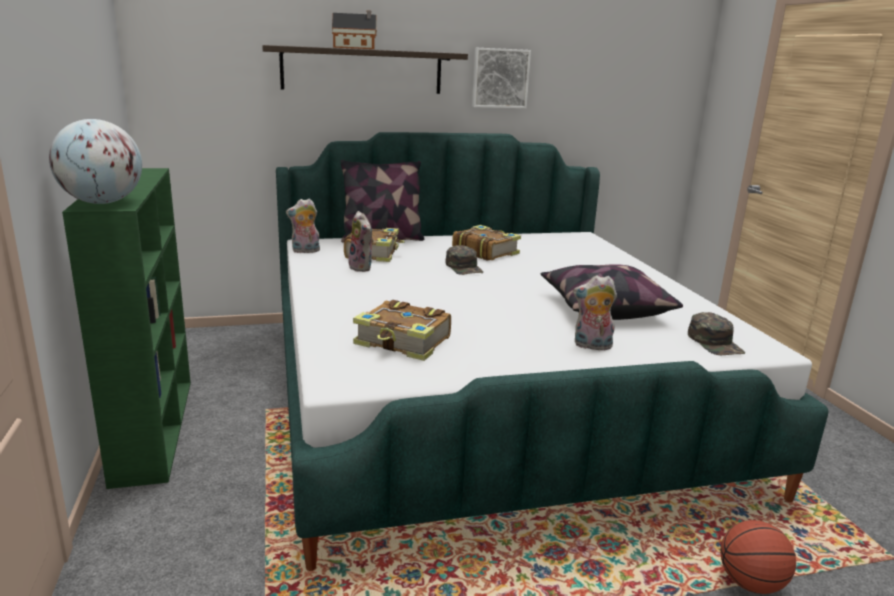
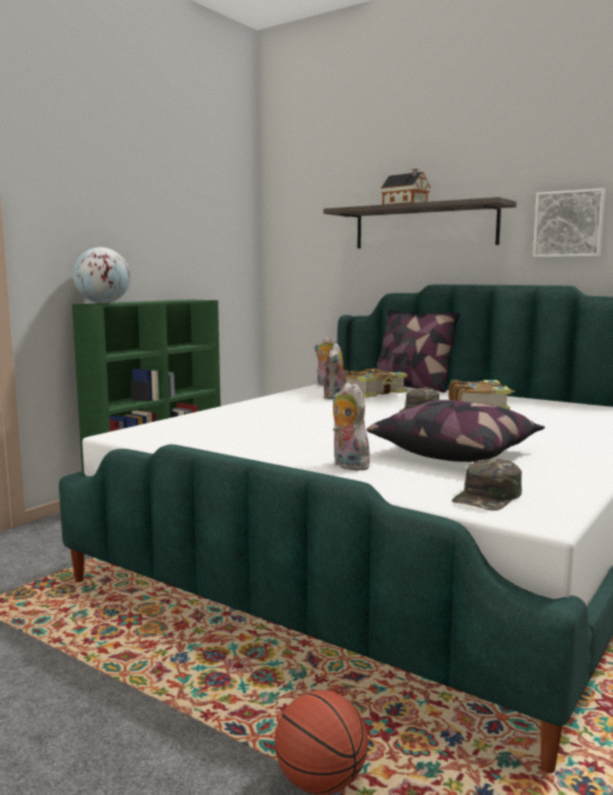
camera: 50 degrees right, 10 degrees down
book [353,300,451,361] -> none

